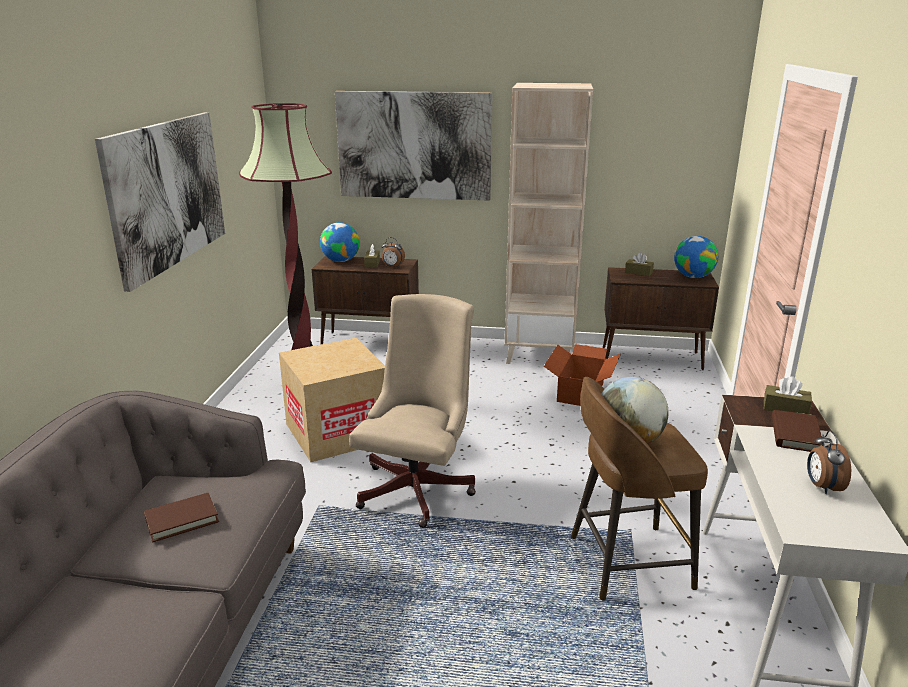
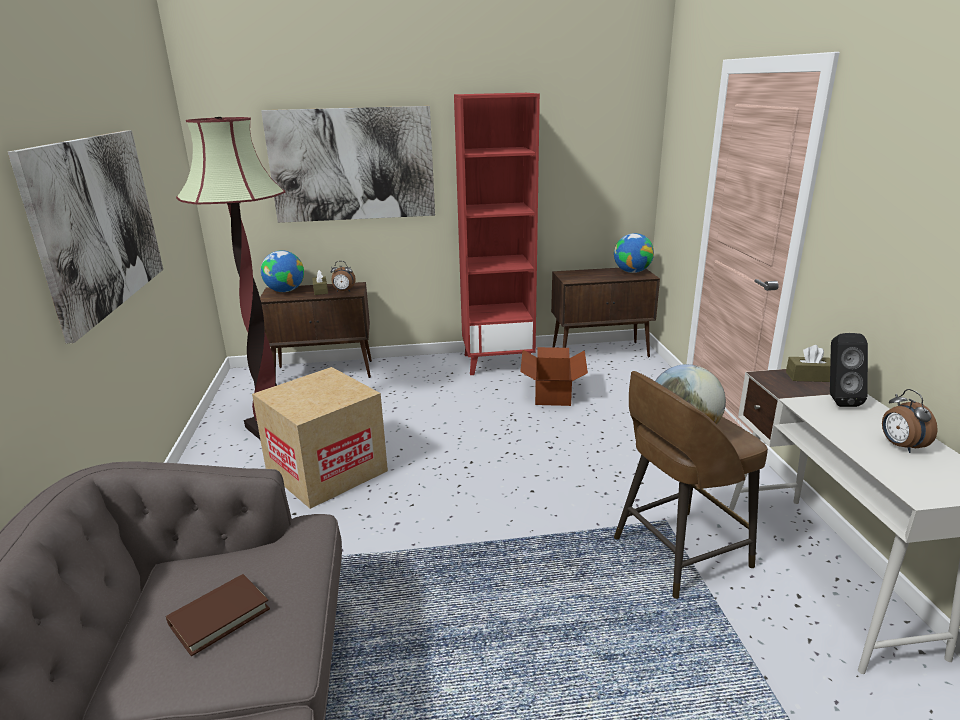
camera: 15 degrees left, 0 degrees up
beige office chair [349,294,476,528] -> none
beige bookcase [505,83,593,364] -> red bookcase [454,93,540,375]
brown tissue box [625,252,654,276] -> none
brown book [772,410,822,452] -> black speaker [830,333,868,407]

